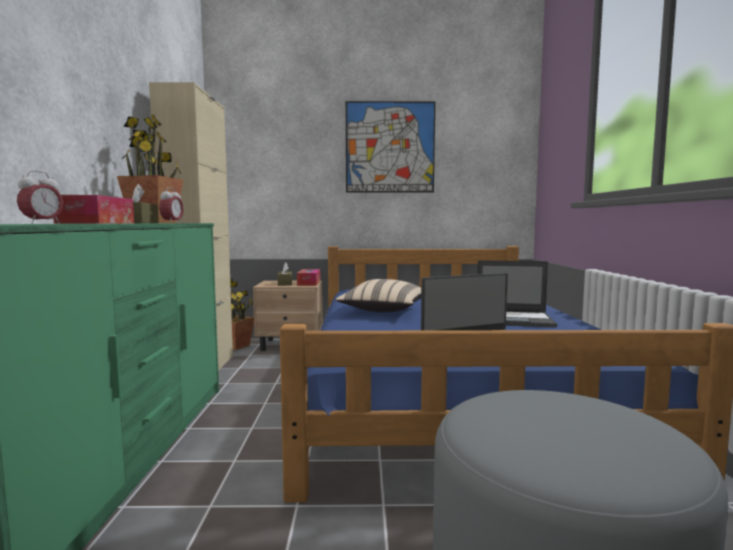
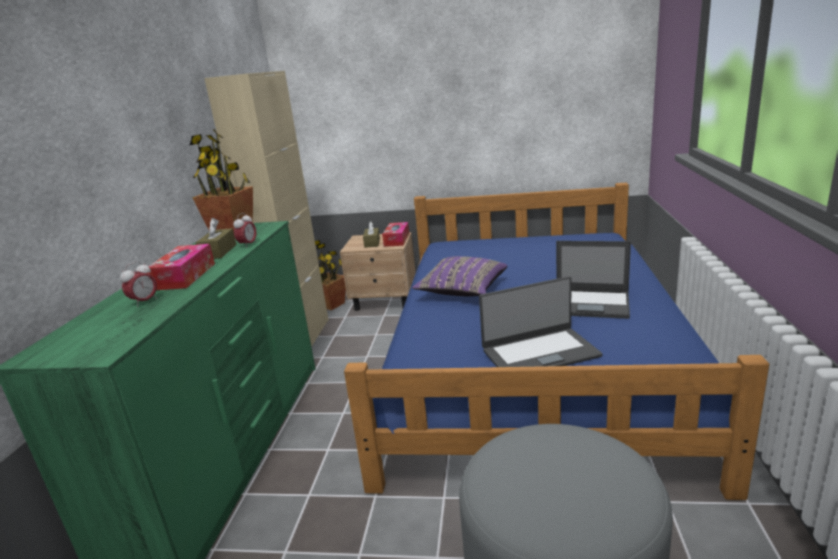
camera: 10 degrees right, 15 degrees up
beige pillow [336,279,421,312] -> purple pillow [412,256,508,297]
picture [346,101,435,192] -> none

